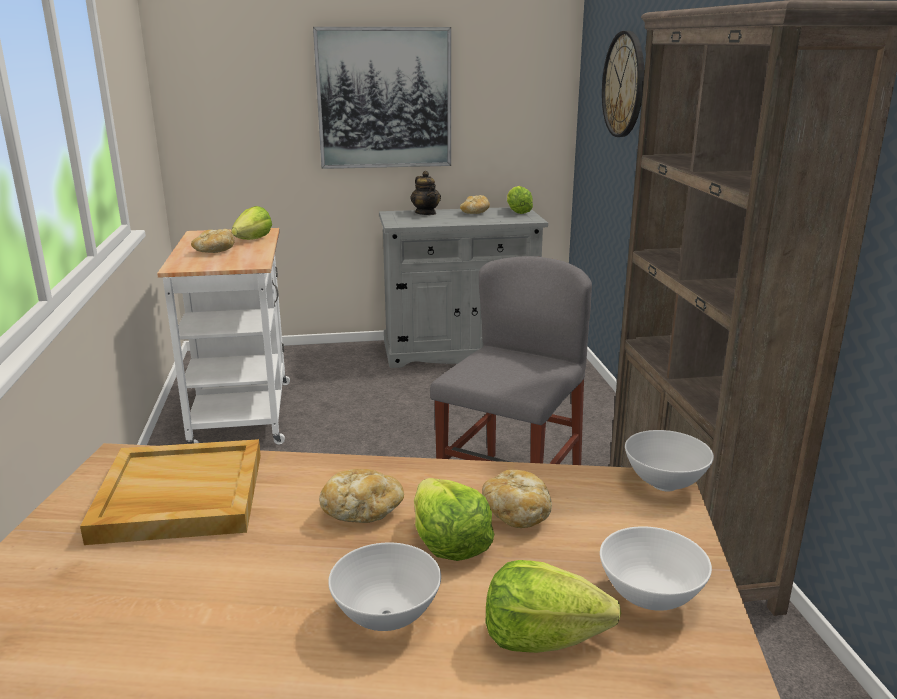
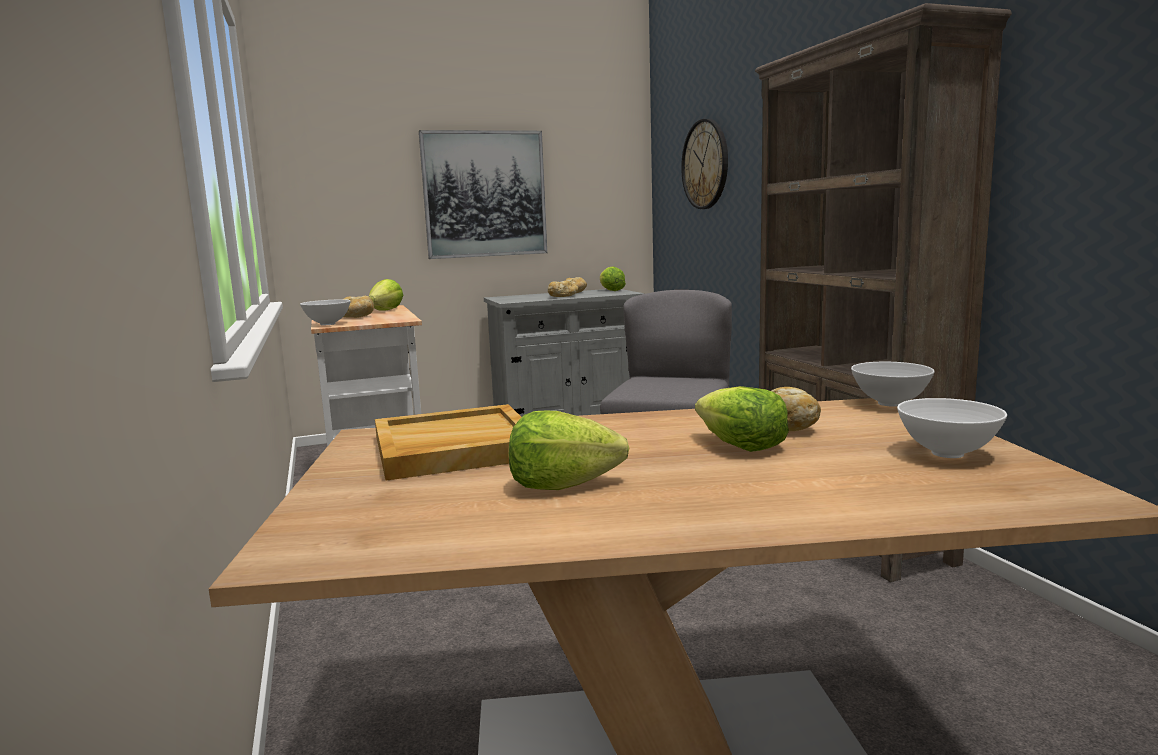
camera: 10 degrees left, 10 degrees down
bread [319,469,404,523] -> bread moved to [548,281,578,297]
white bowl [328,543,441,631] -> white bowl moved to [300,299,351,325]
teapot [411,171,441,215] -> none
lettuce [486,560,621,653] -> lettuce moved to [509,411,629,490]

